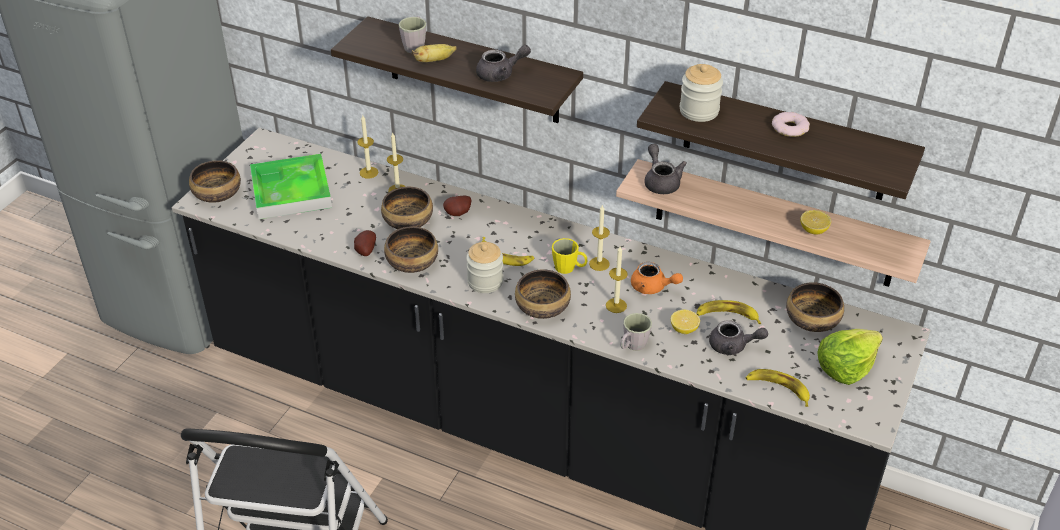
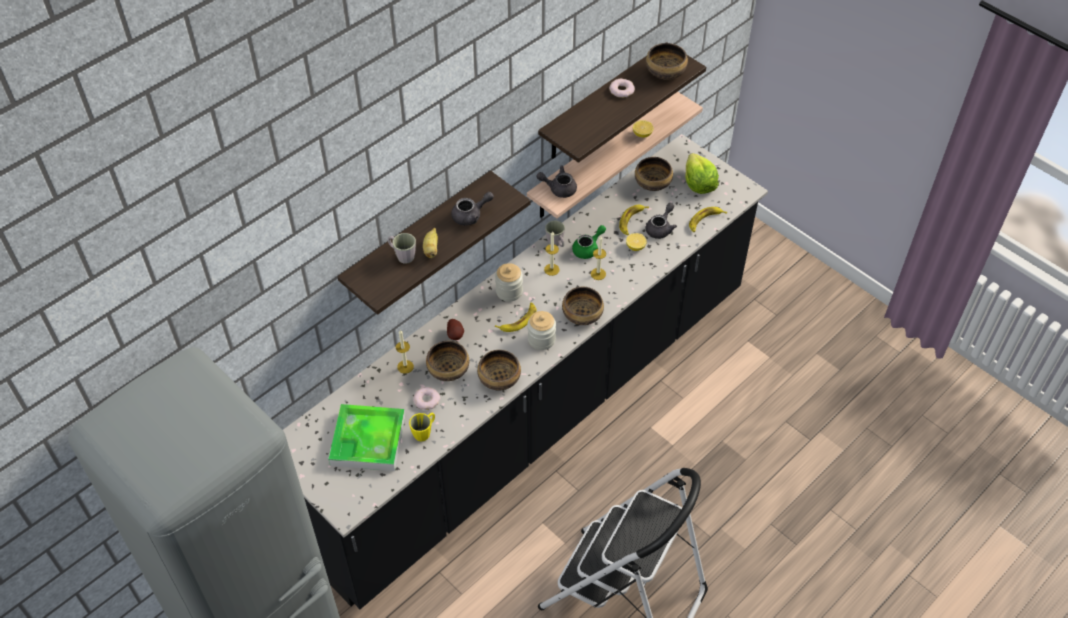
camera: 70 degrees left, 10 degrees up
bowl [189,160,241,203] -> bowl moved to [646,43,688,79]
potato [354,230,376,256] -> none
candle [357,115,378,178] -> none
grey teapot [476,45,531,82] -> grey teapot turned 60 degrees clockwise [451,192,494,225]
yellow mug [552,238,587,274] -> yellow mug moved to [409,413,435,441]
grey mug [620,313,652,351] -> grey mug moved to [545,220,565,247]
orange teapot [631,262,683,294] -> green teapot [572,225,606,259]
jar [680,64,723,122] -> jar moved to [495,263,523,302]
none -> donut [413,387,440,410]

